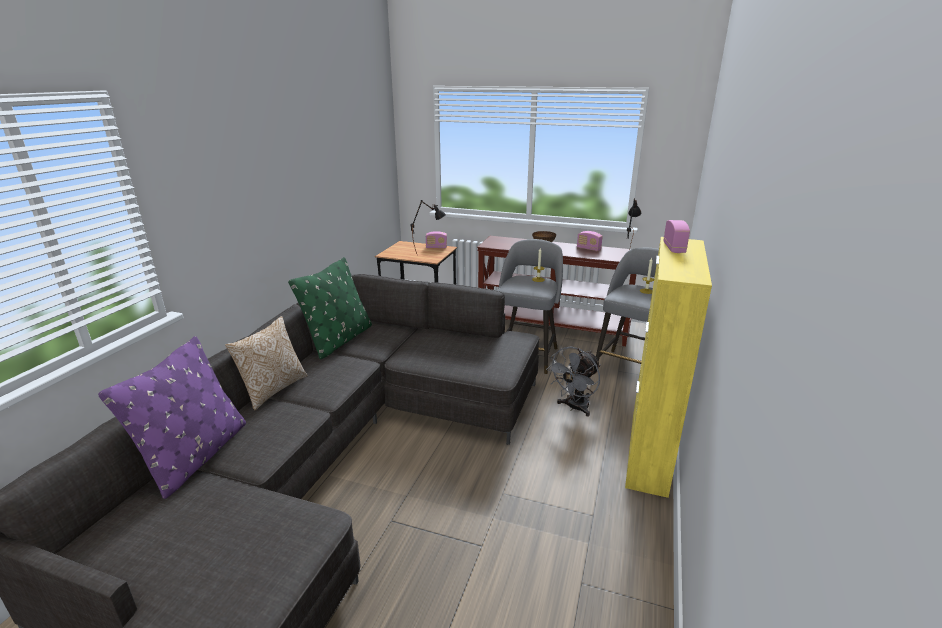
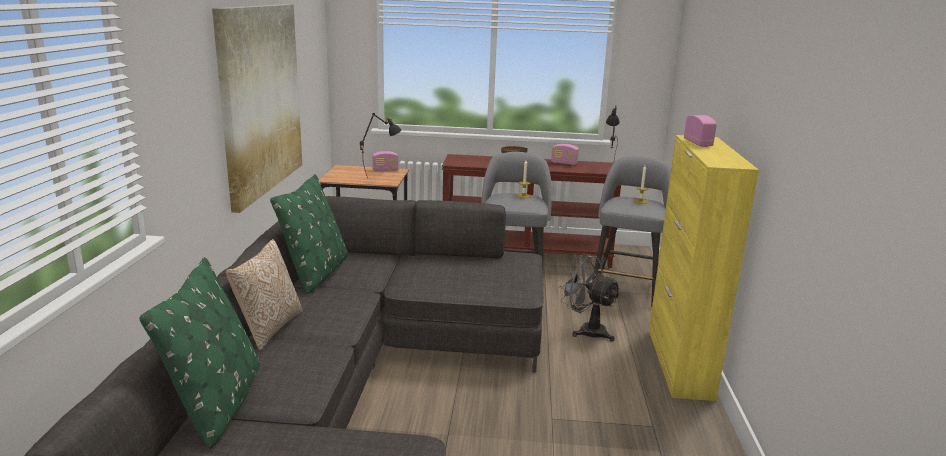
camera: 15 degrees left, 5 degrees down
purple pillow [98,336,246,499] -> green pillow [139,257,260,449]
grey fan [546,346,600,417] -> grey fan turned 105 degrees clockwise [559,253,621,342]
none -> picture [212,4,302,213]

